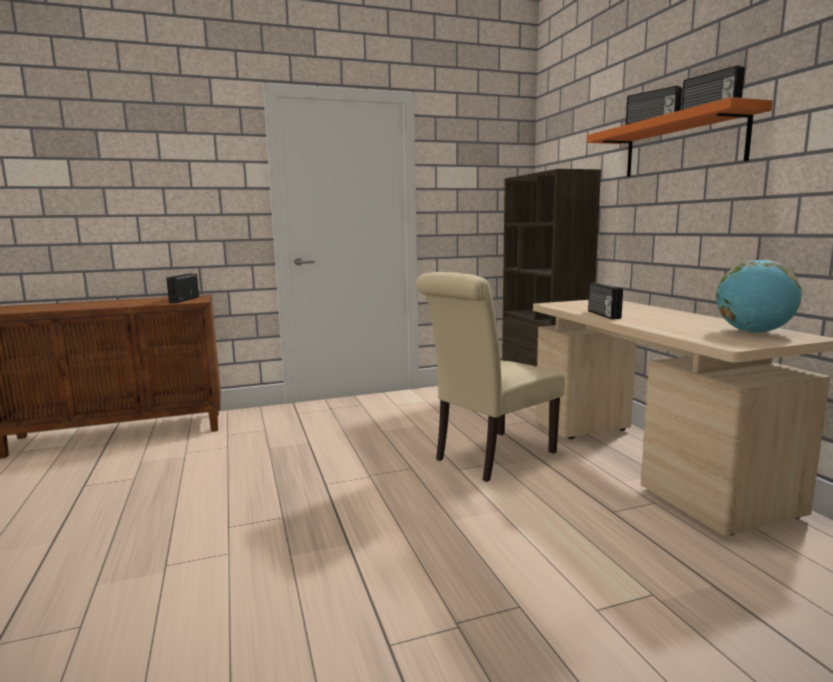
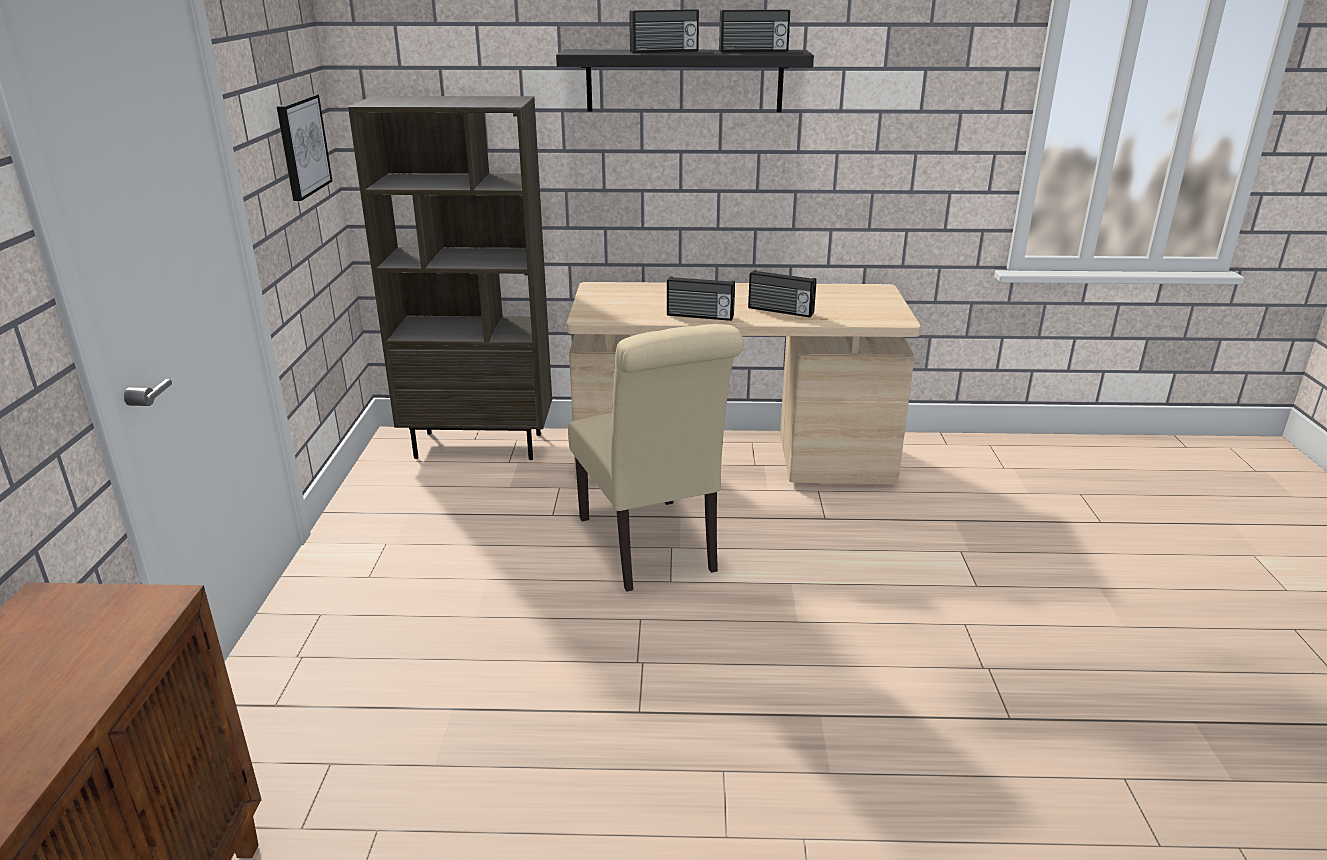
camera: 70 degrees left, 15 degrees up
radio [166,274,199,303] -> radio moved to [748,270,817,317]
orange shelf [587,97,773,177] -> black shelf [556,49,814,112]
globe [716,260,802,333] -> none
none -> picture [277,94,332,201]

